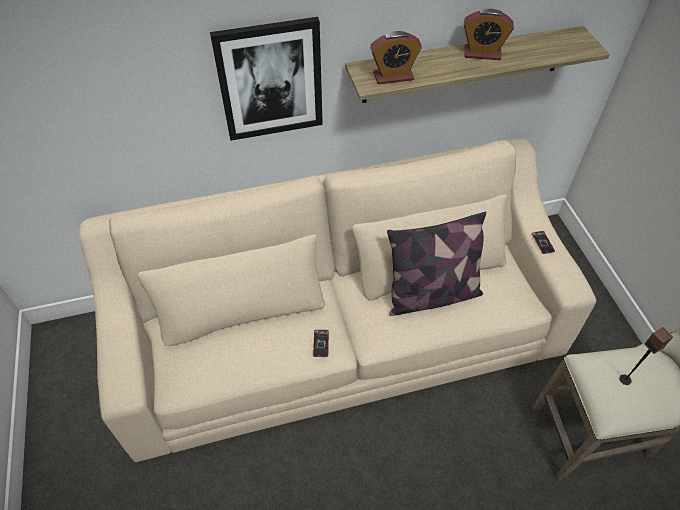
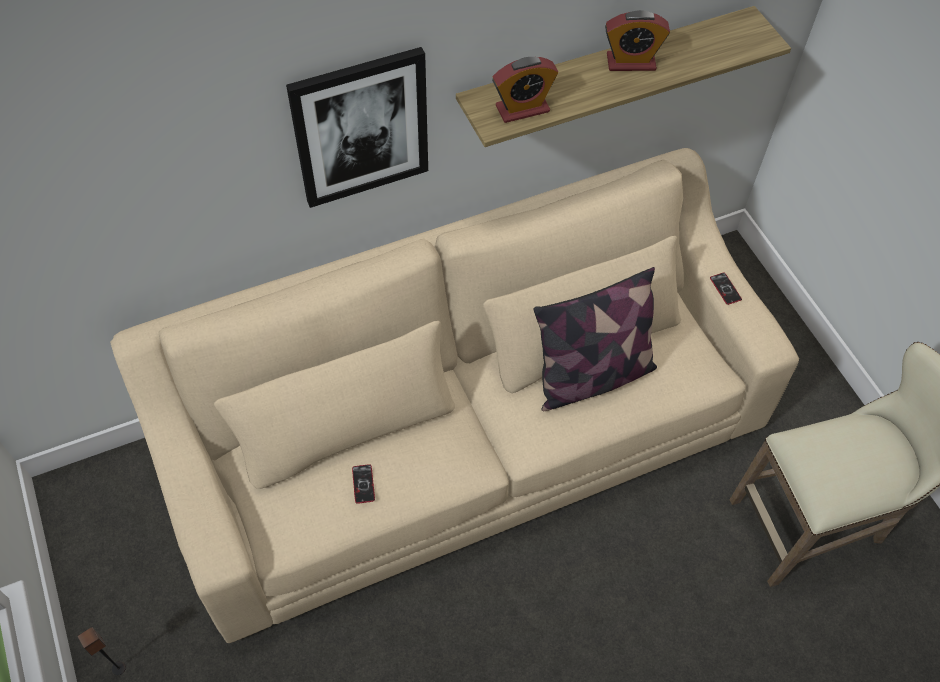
camera: 10 degrees left, 5 degrees up
phone [313,330,329,357] -> phone moved to [352,464,375,504]
speaker [619,327,673,385] -> speaker moved to [77,627,126,675]

